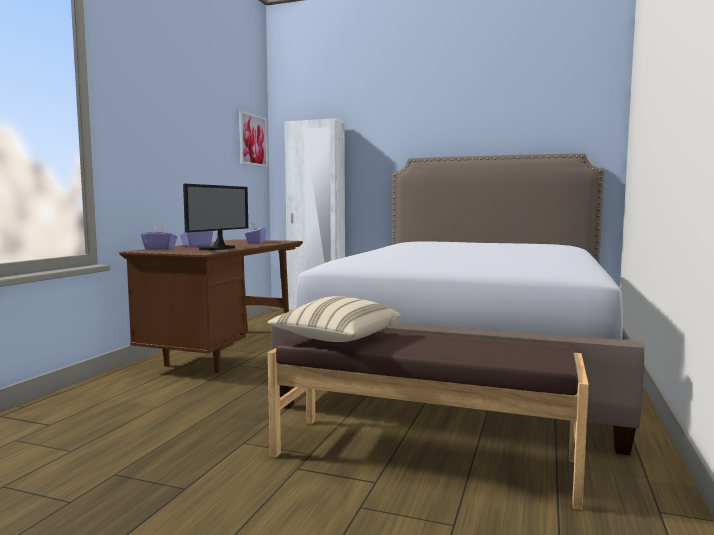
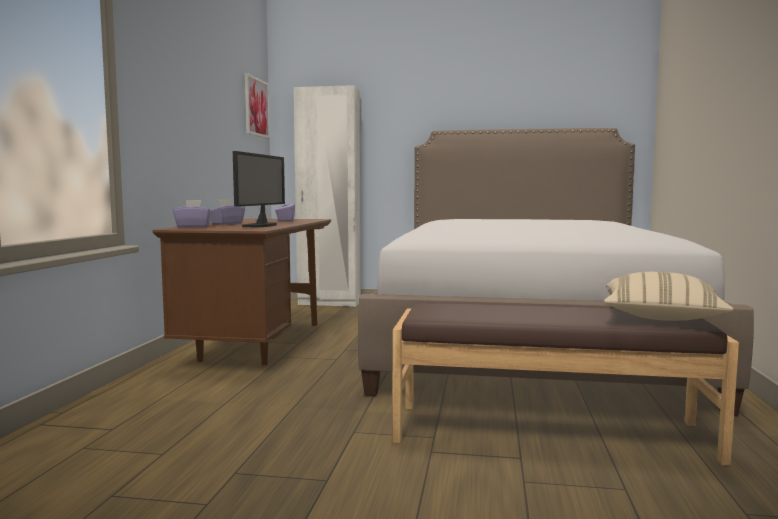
camera: 10 degrees left, 0 degrees up
beige pillow [268,296,401,342] -> beige pillow moved to [604,272,734,321]

